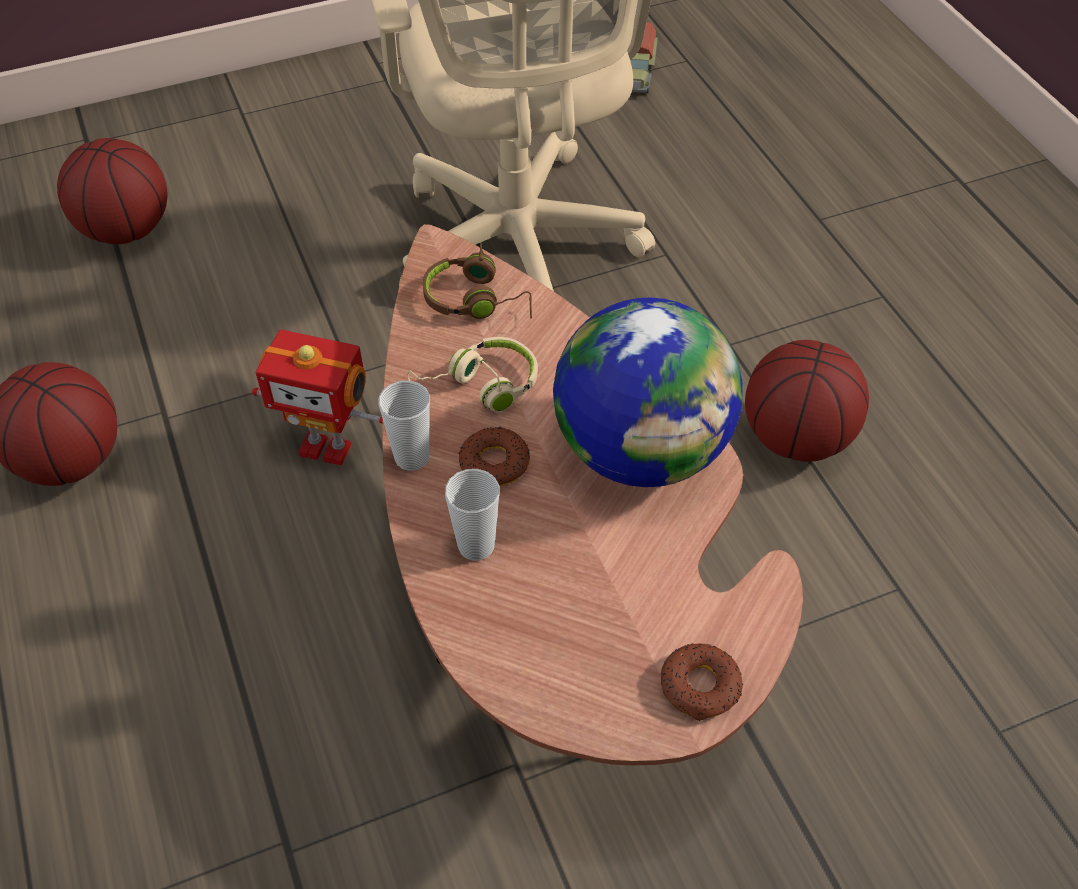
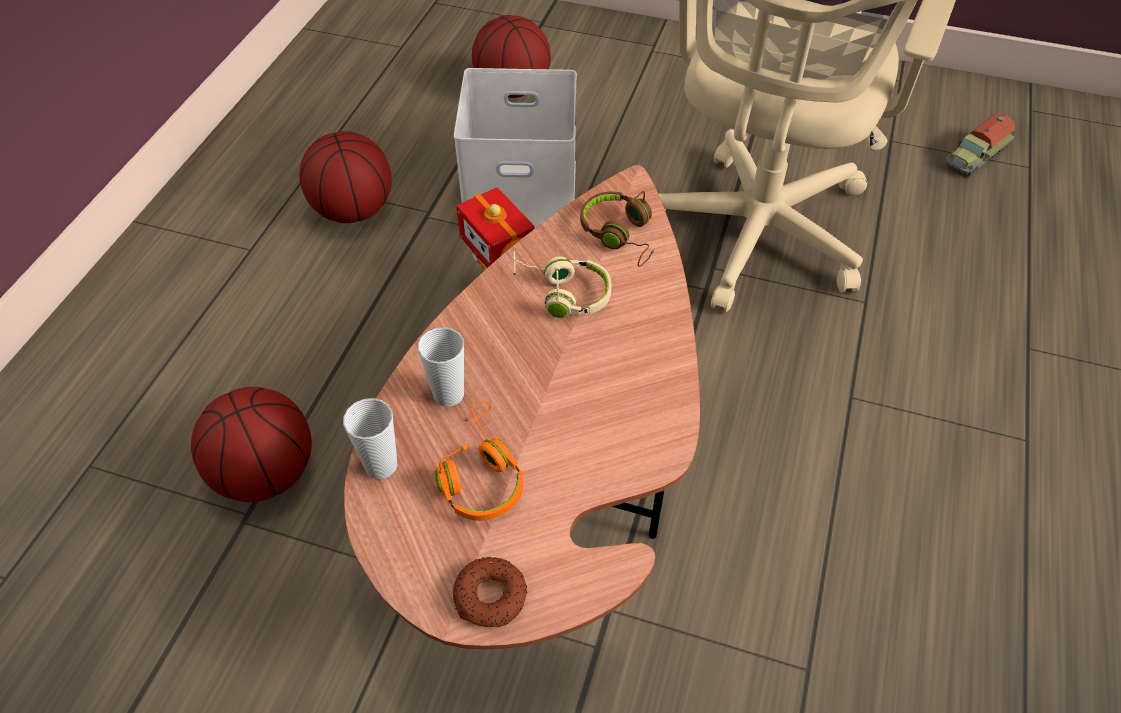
camera: 40 degrees right, 0 degrees up
cup [378,381,430,471] -> cup moved to [343,398,397,479]
donut [459,426,530,486] -> none
globe [553,297,743,487] -> none
basketball [745,340,869,462] -> basketball moved to [191,387,312,502]
none -> orange headphones [435,402,523,521]
none -> white storage box [454,68,577,228]

